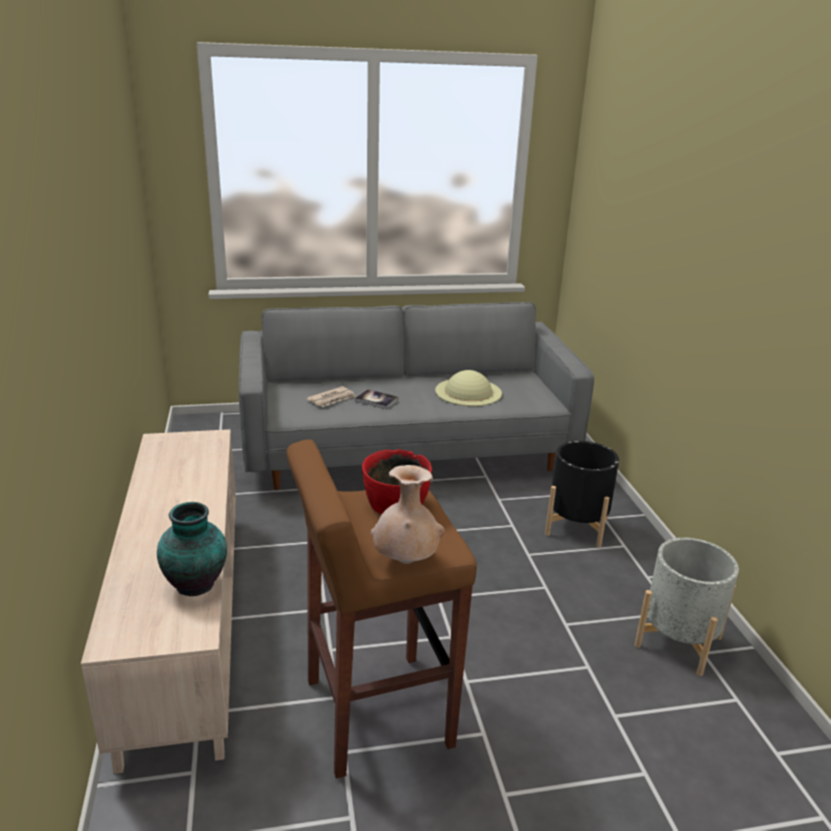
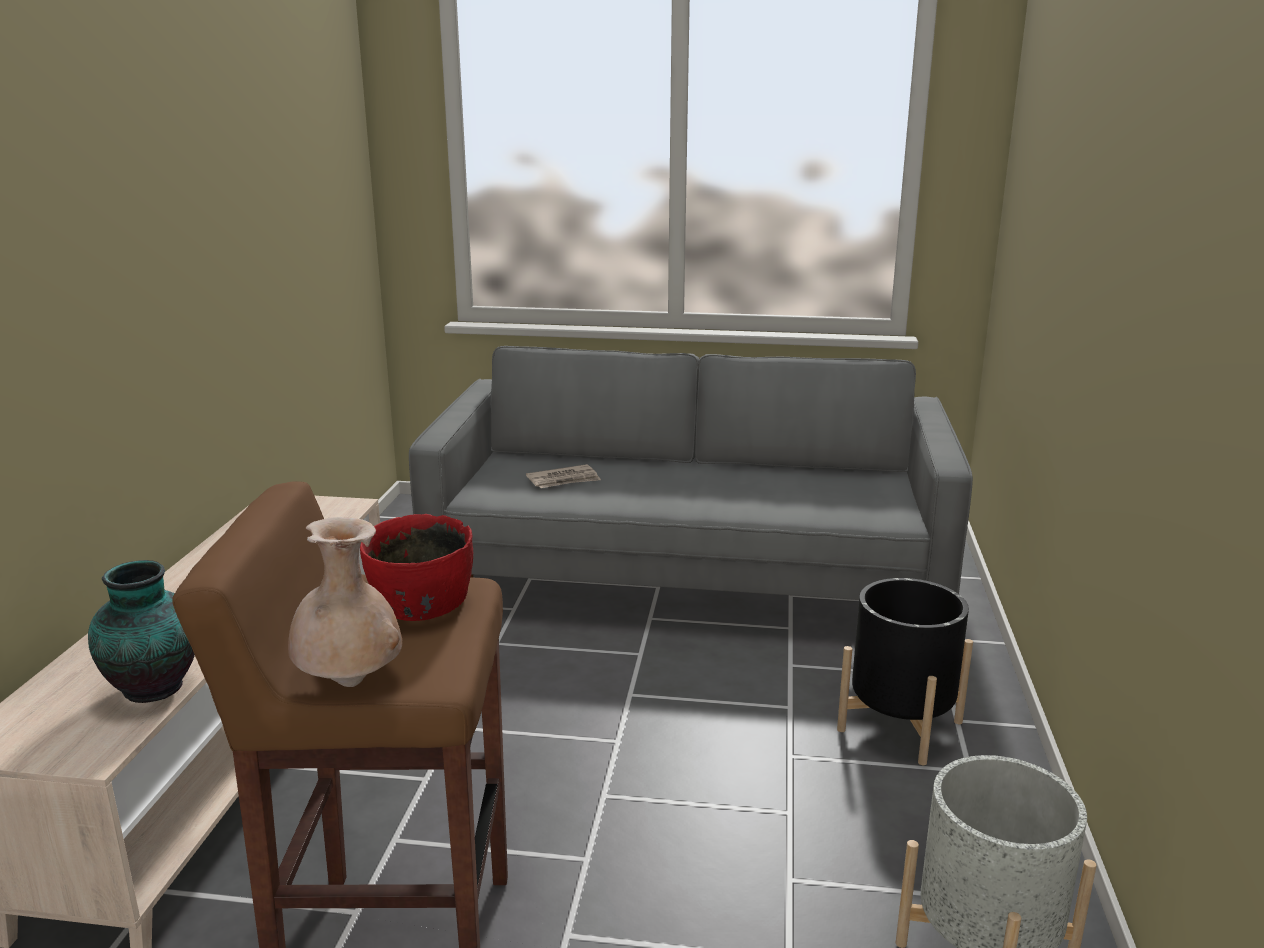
camera: 20 degrees right, 5 degrees down
book [355,389,399,409] -> none
beige hat [435,370,502,406] -> none

